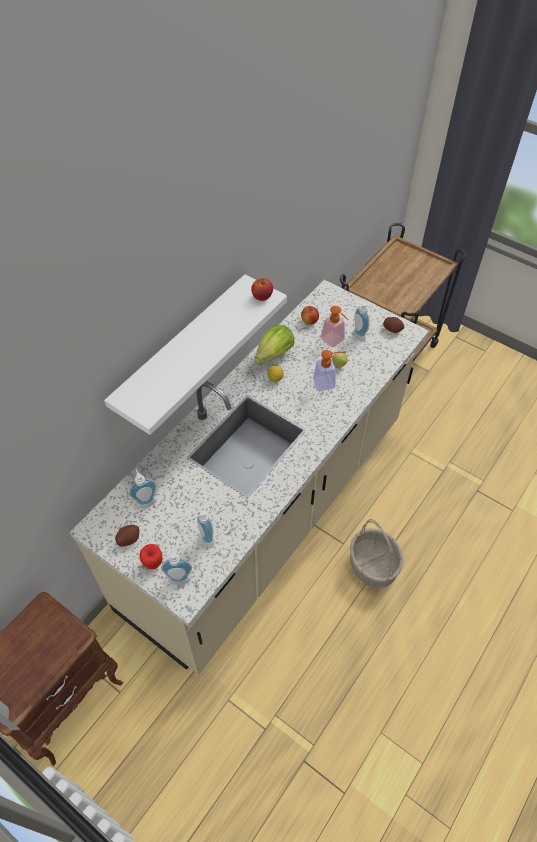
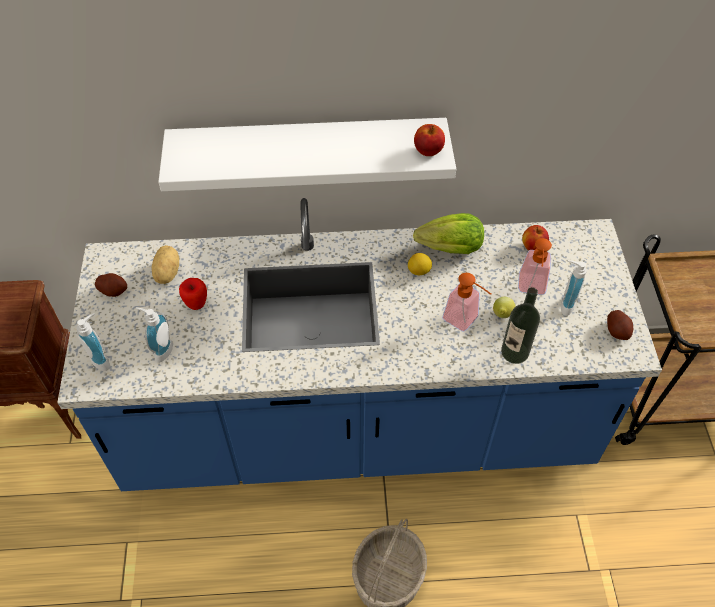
camera: 50 degrees right, 0 degrees up
beige counter [69,280,429,675] -> blue counter [57,198,662,491]
soap dispenser [129,467,157,509] -> potato [152,245,179,284]
apple [140,544,162,569] -> apple moved to [179,278,207,310]
none -> bottle [501,287,540,364]

